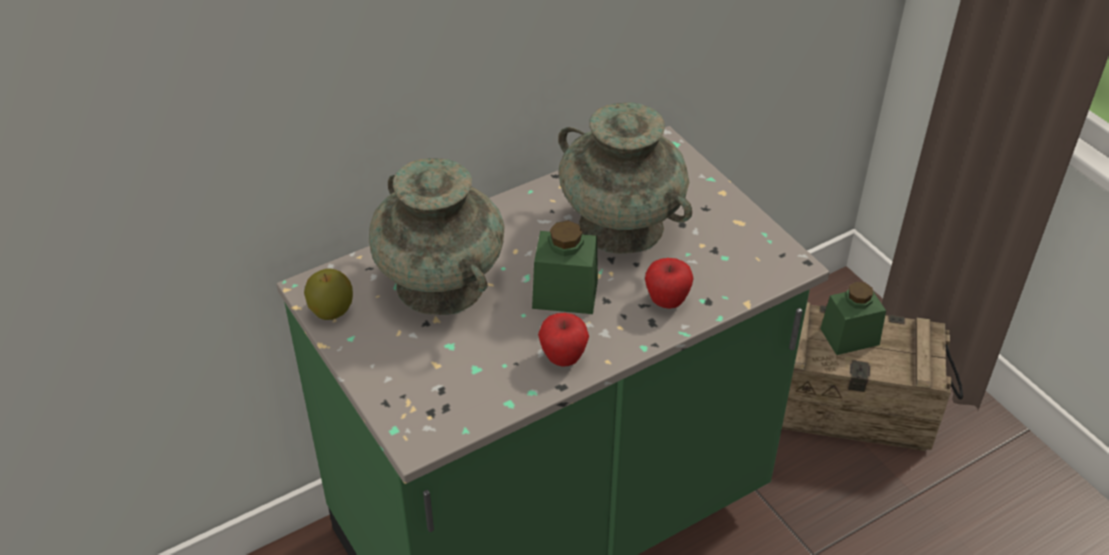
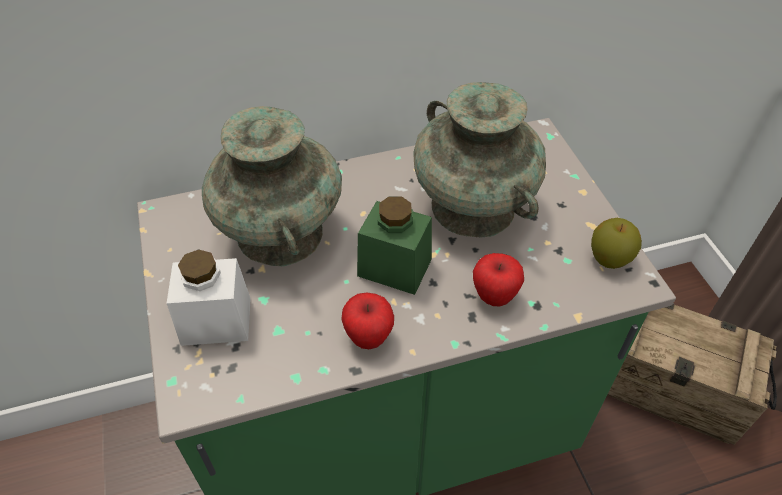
camera: 15 degrees right, 5 degrees up
apple [304,269,353,320] -> apple moved to [591,218,642,269]
green jar [820,282,886,355] -> none
none -> white jar [167,249,251,346]

